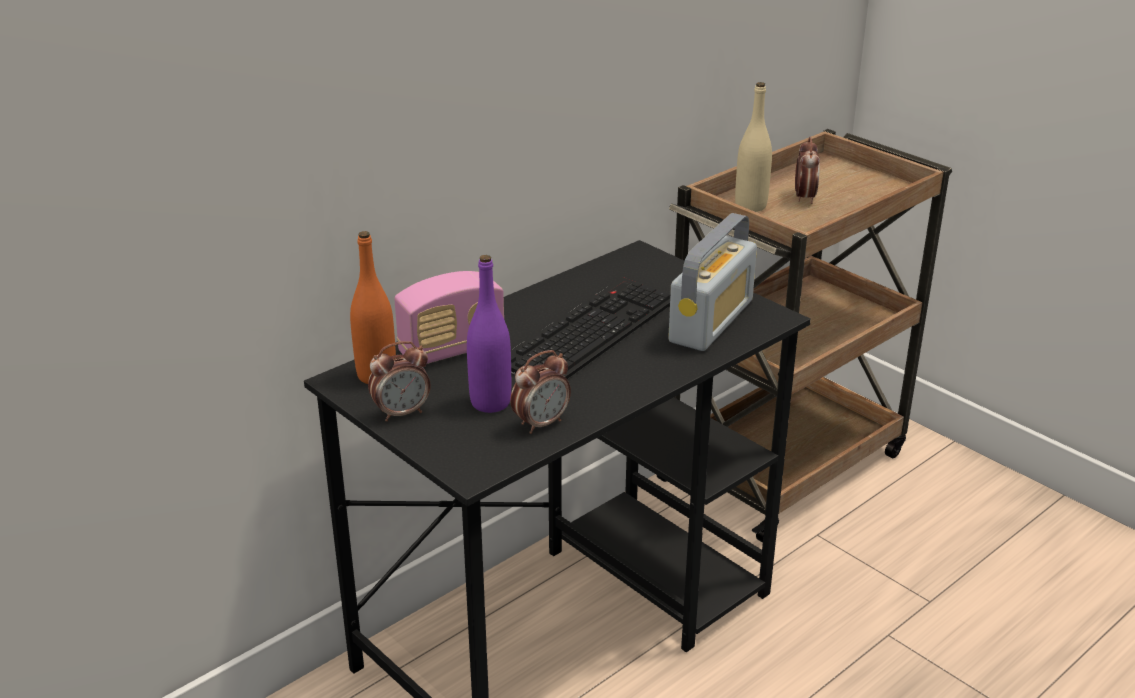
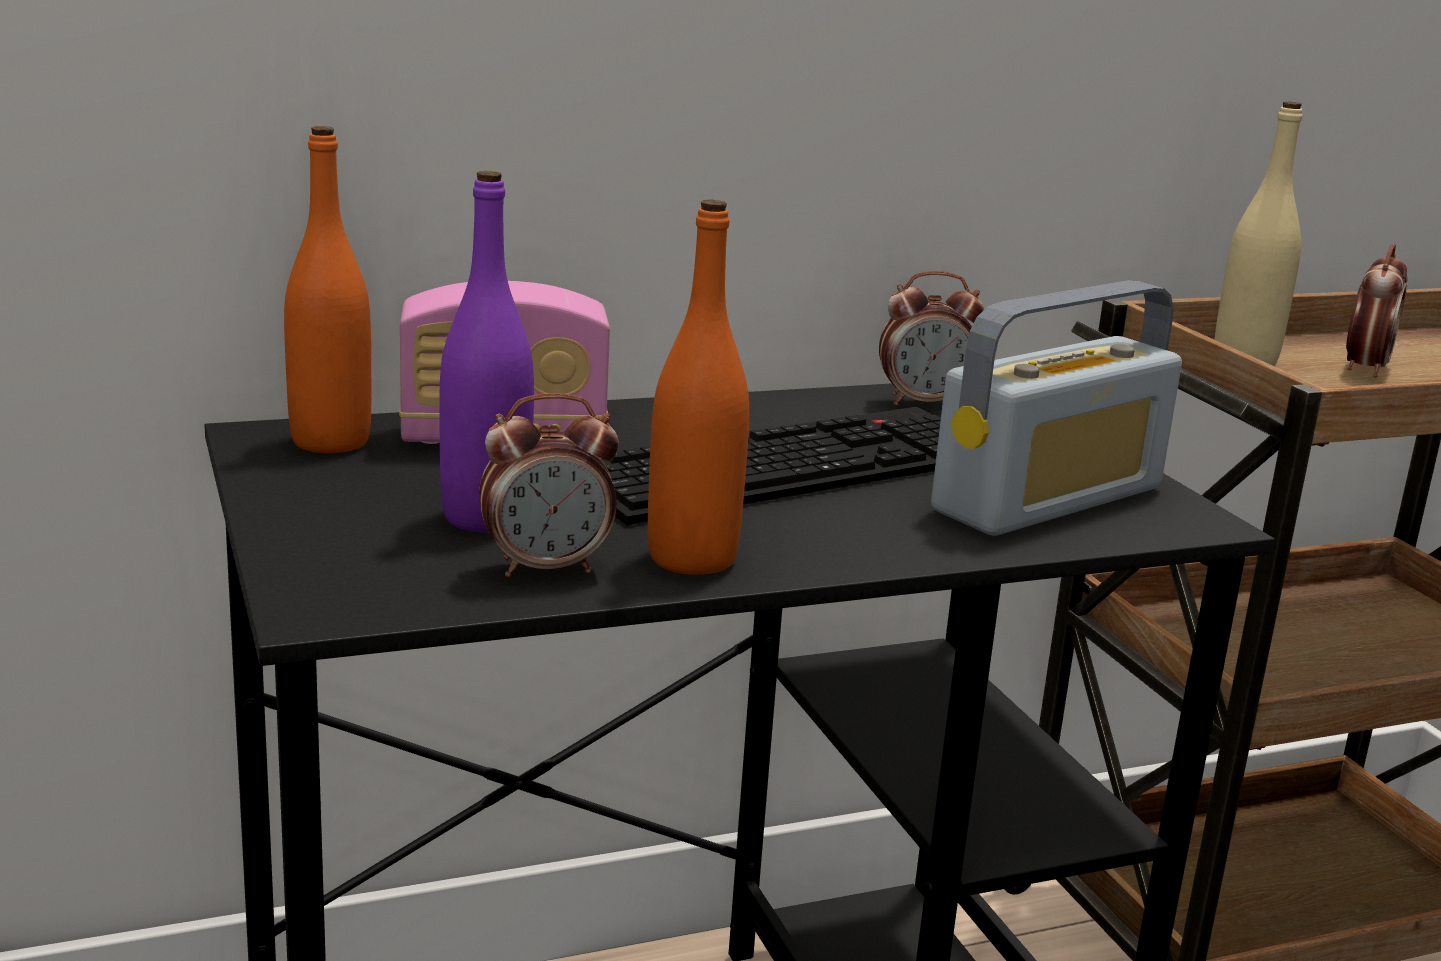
camera: 20 degrees right, 10 degrees down
alarm clock [368,341,431,422] -> alarm clock moved to [879,271,984,406]
none -> orange bottle [648,199,749,575]

